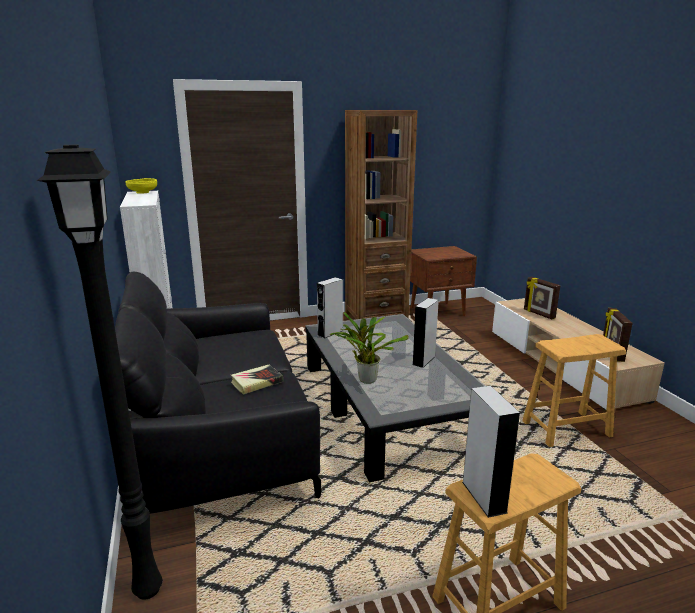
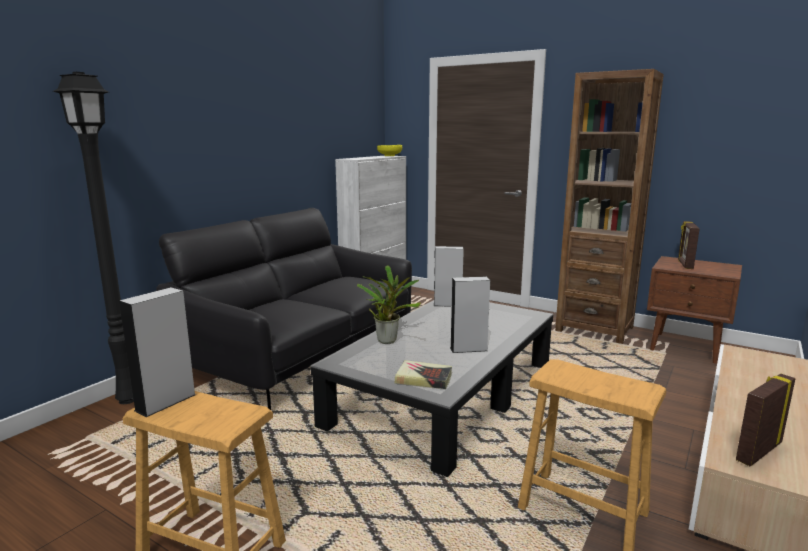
camera: 50 degrees right, 5 degrees down
book [231,365,283,395] -> book moved to [394,360,452,389]
picture frame [524,277,560,319] -> picture frame moved to [678,221,700,269]

